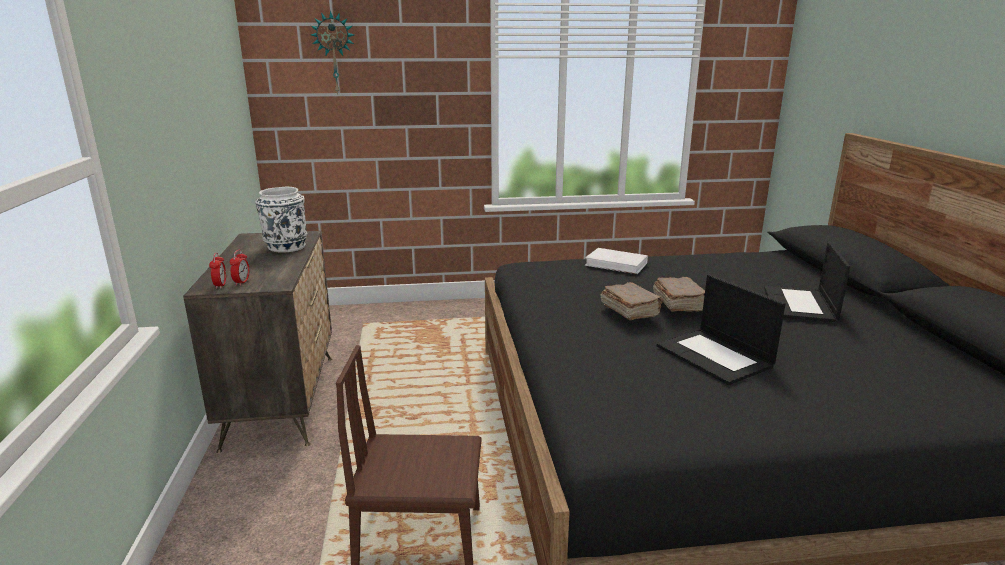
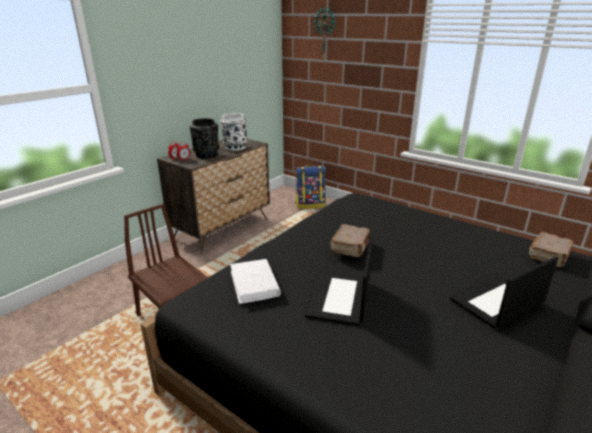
camera: 45 degrees right, 5 degrees up
white book [585,248,648,274] -> white book moved to [230,259,281,304]
brown book [653,277,705,312] -> brown book moved to [529,232,574,267]
none -> black vase [190,118,219,158]
none -> backpack [295,165,326,209]

